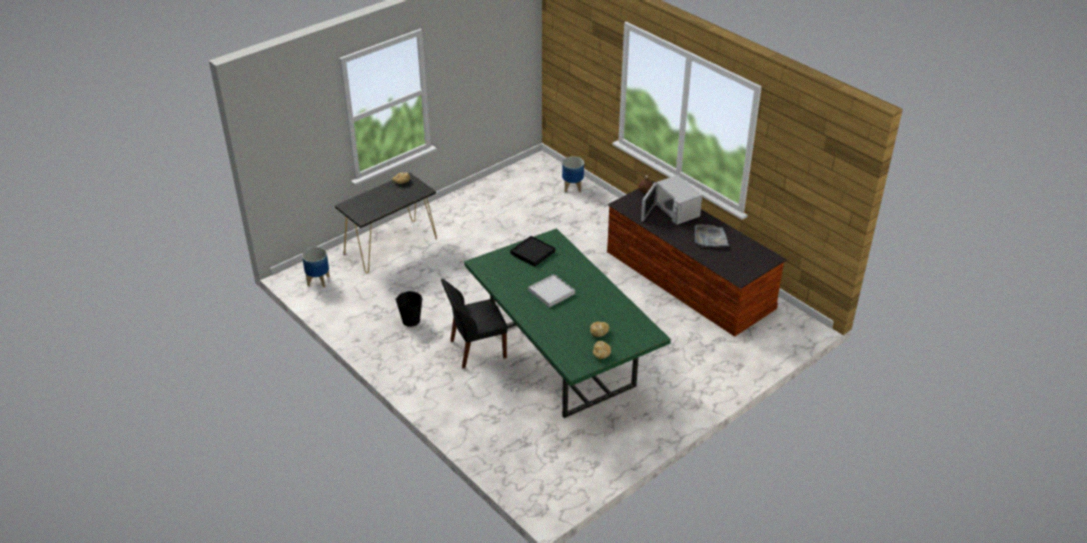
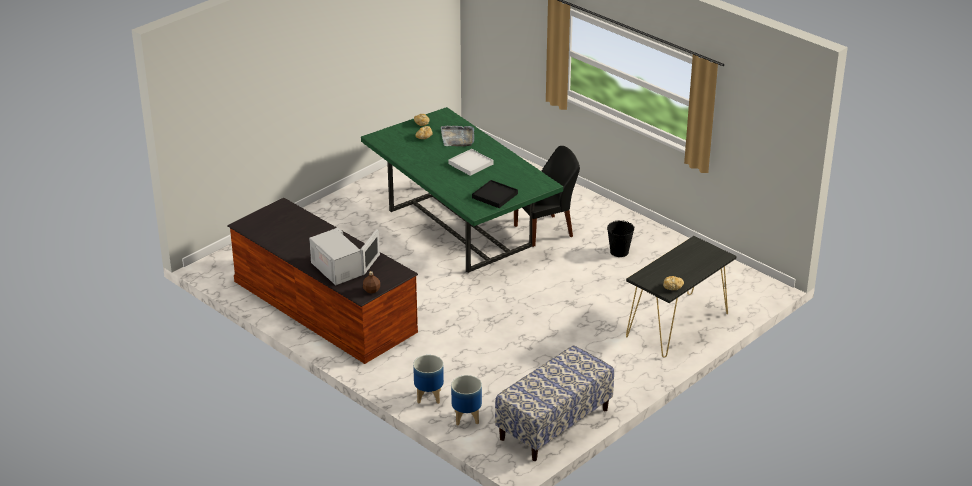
camera: 175 degrees right, 5 degrees down
planter [302,247,330,287] -> planter moved to [413,355,444,404]
grey tray [695,224,729,247] -> grey tray moved to [441,126,474,147]
none -> bench [495,345,614,461]

